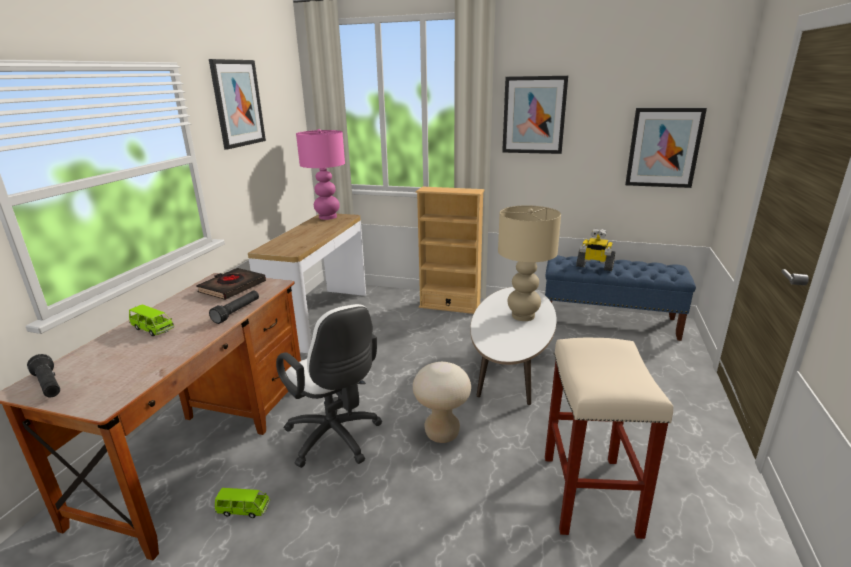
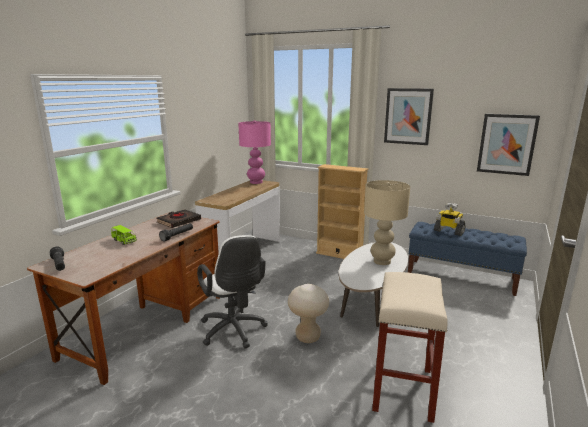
camera: 10 degrees right, 5 degrees down
picture [209,59,266,150] -> none
green toy car [215,488,270,518] -> none

